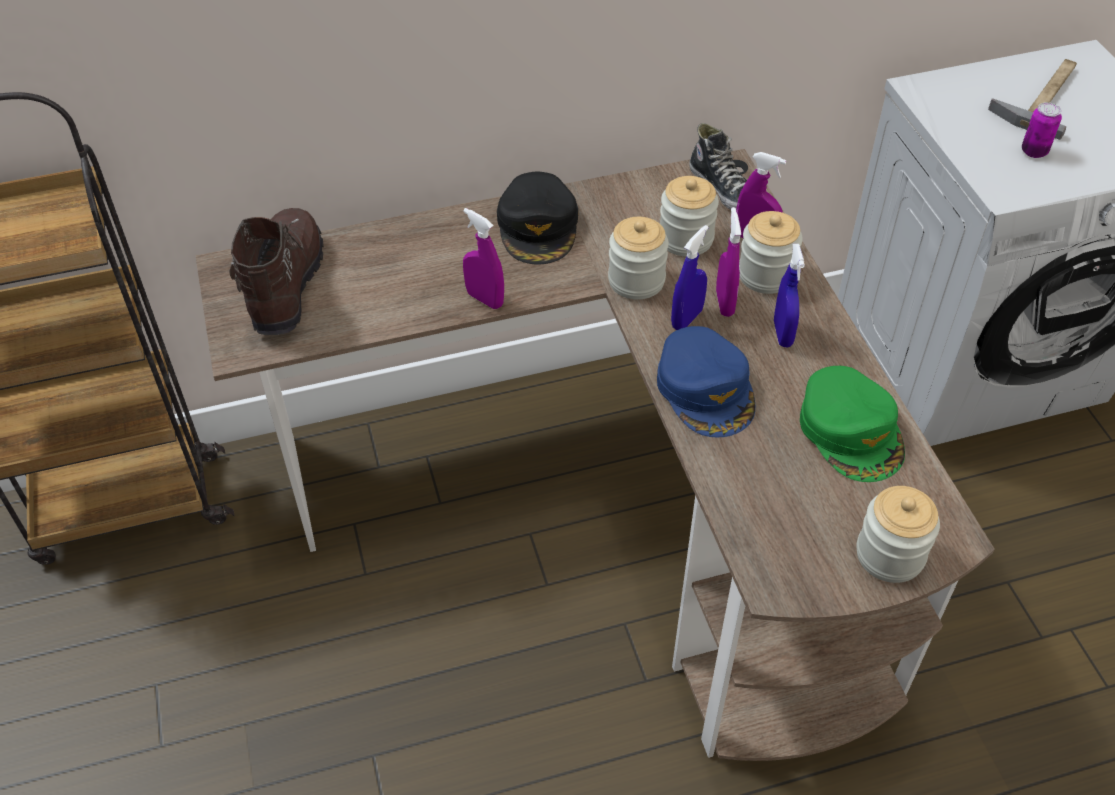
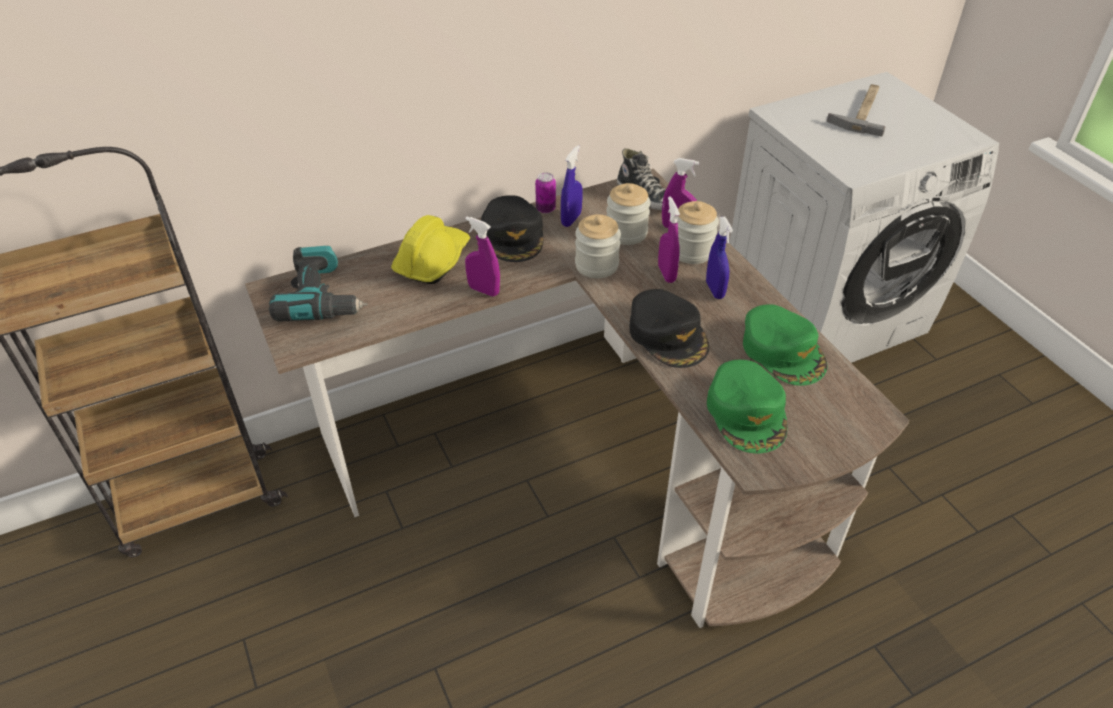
camera: 10 degrees left, 5 degrees down
brown boot [229,208,324,335] -> power drill [269,246,368,322]
blue cap [657,326,755,438] -> black cap [629,289,709,368]
blue spray bottle [671,225,709,330] -> blue spray bottle moved to [561,145,583,227]
jar [856,486,940,583] -> none
can [1022,102,1062,158] -> can moved to [535,172,556,213]
none -> yellow hard hat [391,215,470,284]
none -> green cap [707,360,787,453]

